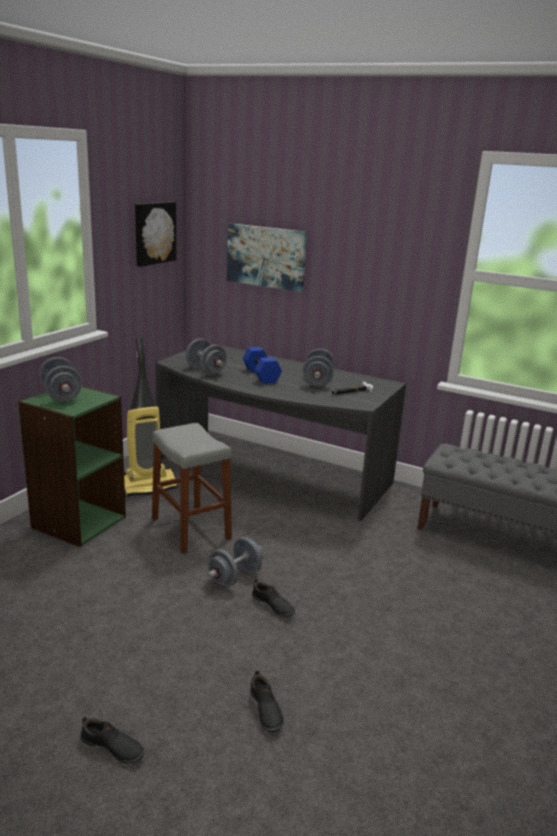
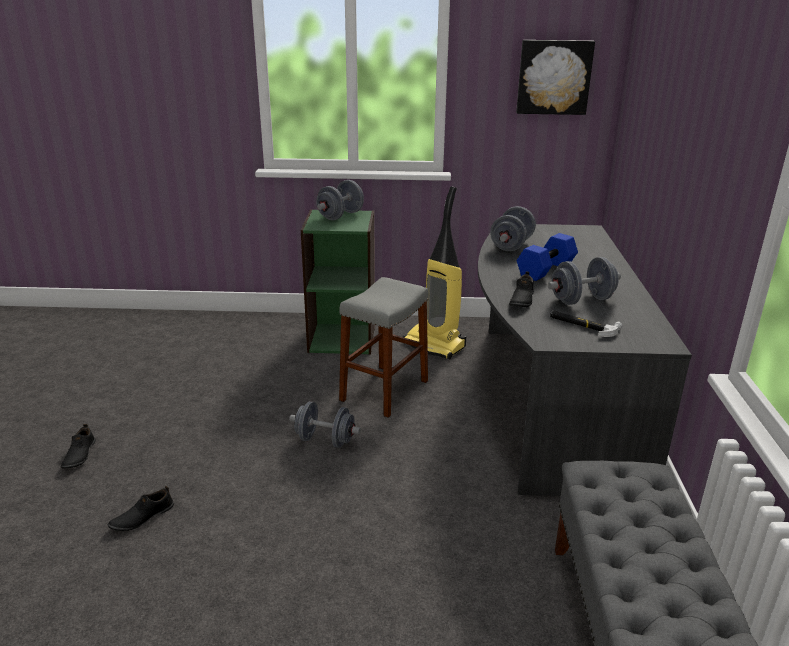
camera: 65 degrees right, 5 degrees up
picture [227,223,307,292] -> none
black shoe [252,579,295,617] -> black shoe moved to [509,272,534,307]

